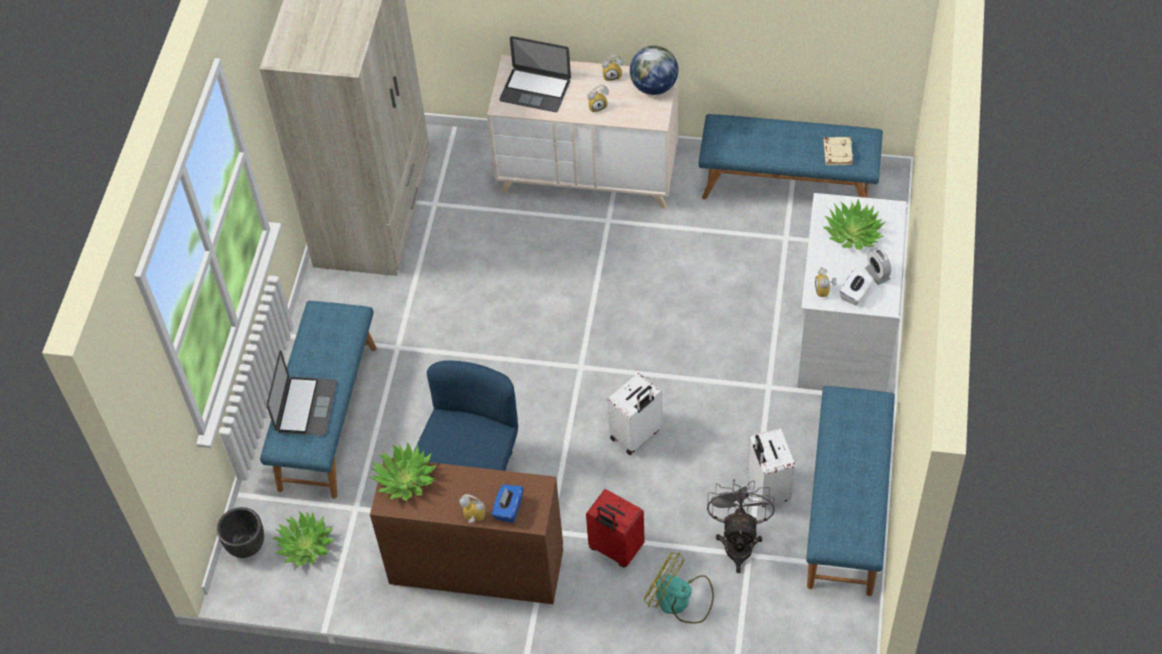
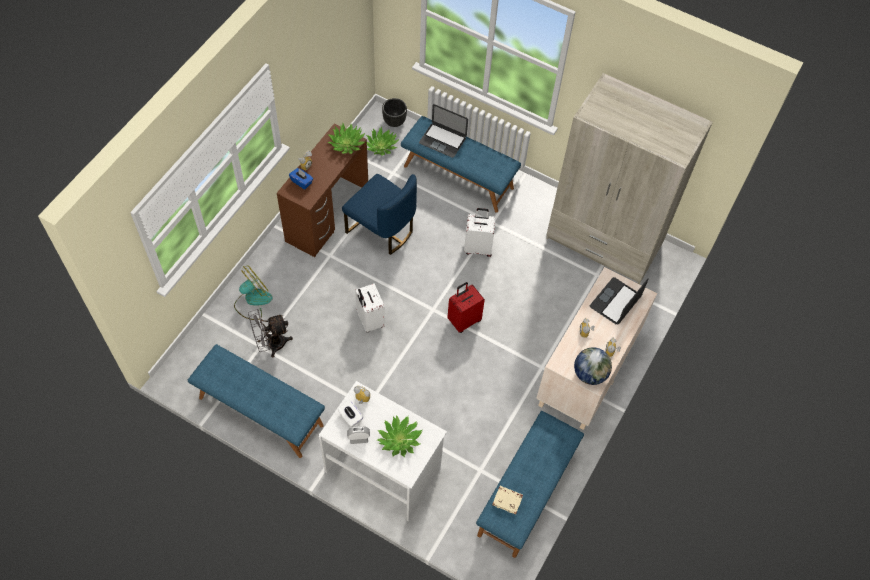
camera: 105 degrees right, 5 degrees up
red suitcase [586,489,645,567] -> red suitcase moved to [447,282,485,333]
grey fan [707,479,775,573] -> grey fan turned 135 degrees clockwise [248,309,293,358]
white suitcase [747,429,795,507] -> white suitcase moved to [464,208,496,257]

